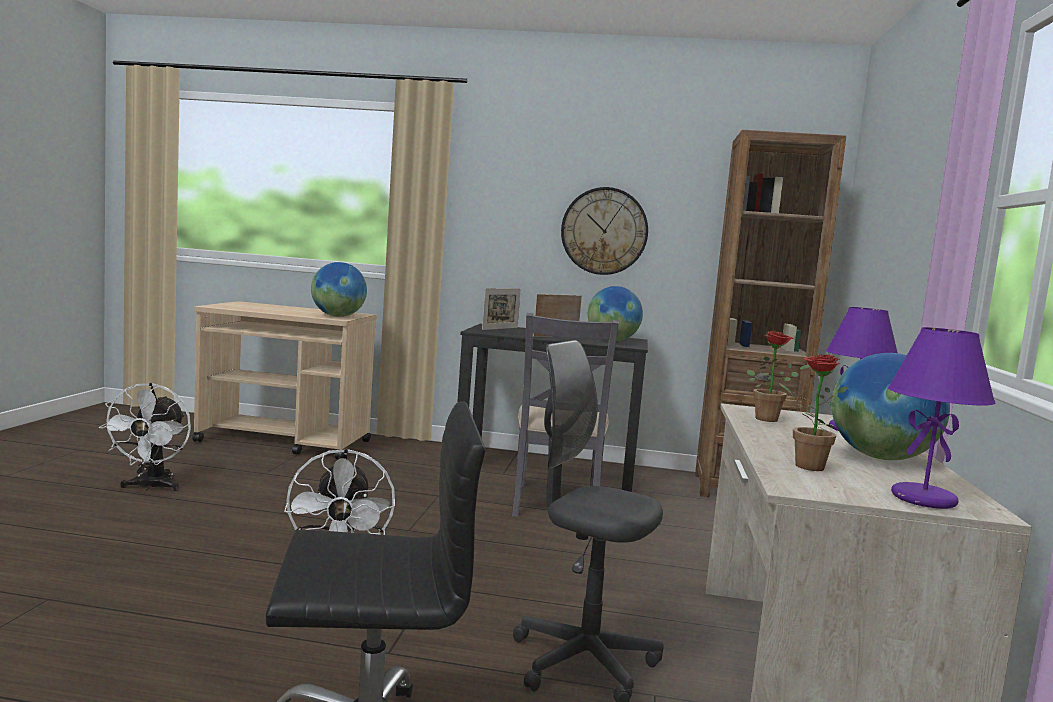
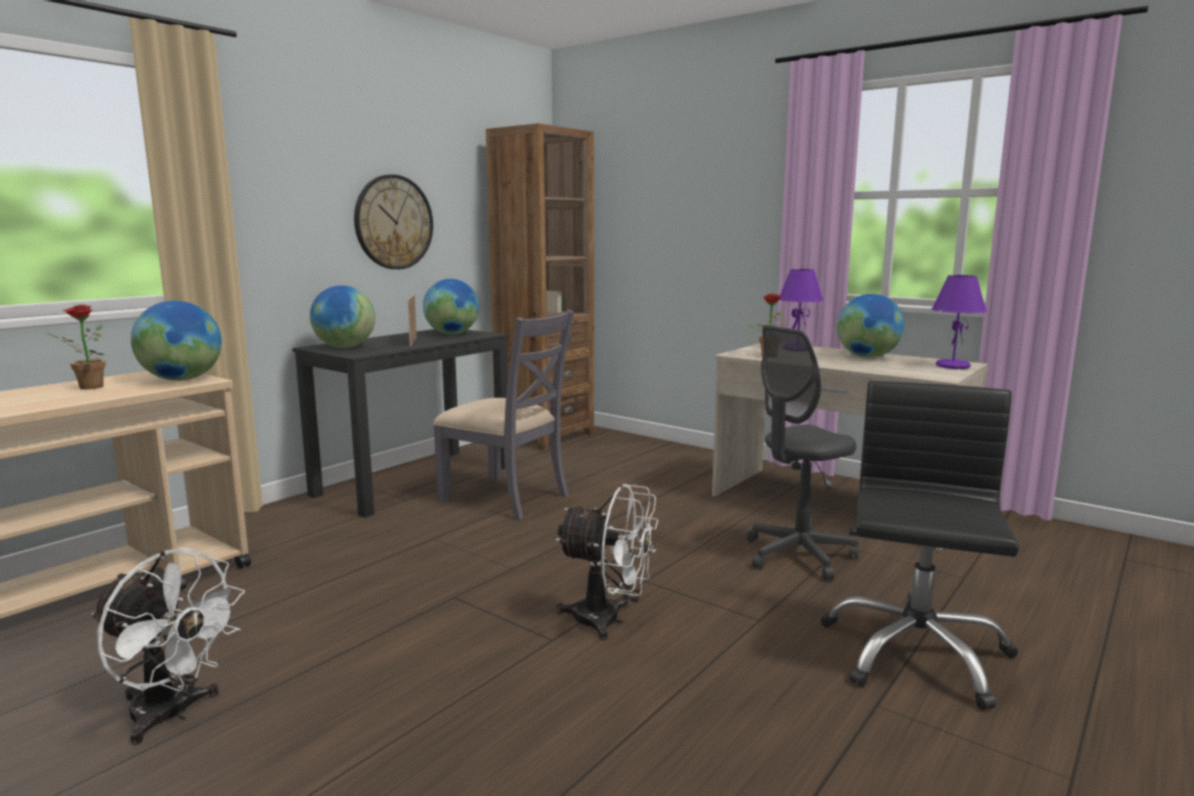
camera: 60 degrees left, 5 degrees up
picture frame [482,288,521,330] -> globe [310,286,375,348]
potted plant [779,355,847,471] -> potted plant moved to [47,305,105,389]

